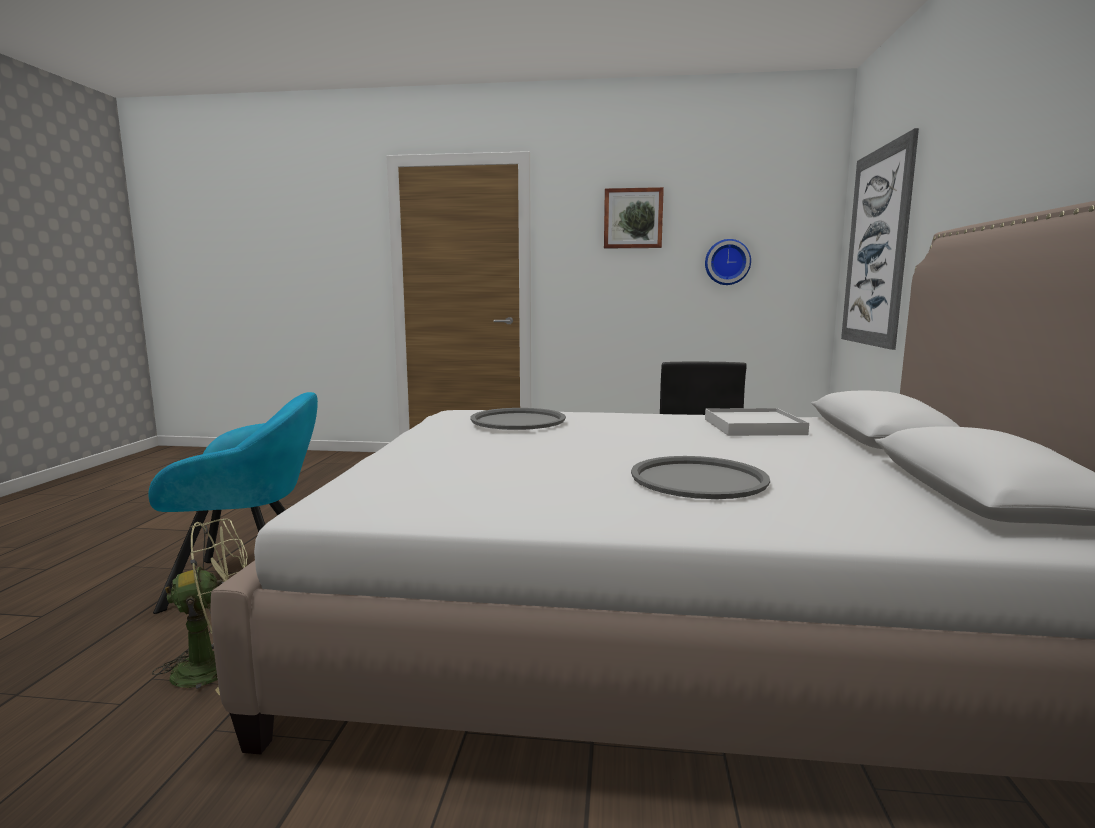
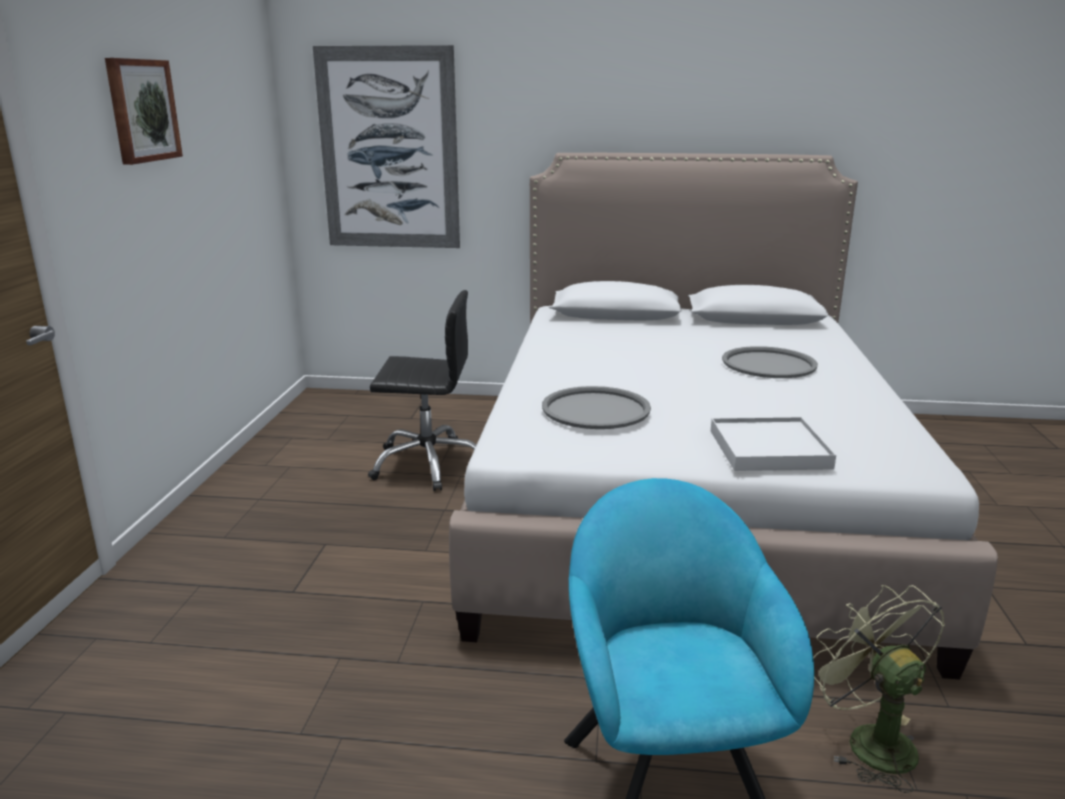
camera: 90 degrees left, 10 degrees up
wall clock [705,239,751,285] -> none
white tray [705,408,809,436] -> white tray moved to [711,417,836,471]

